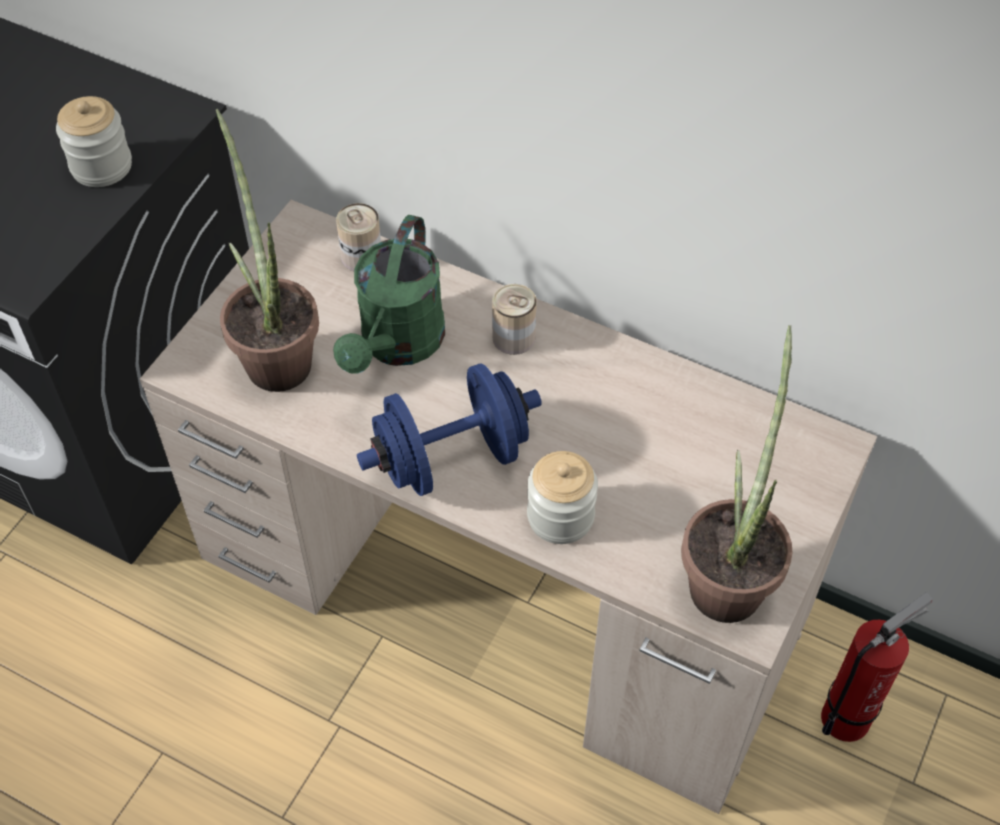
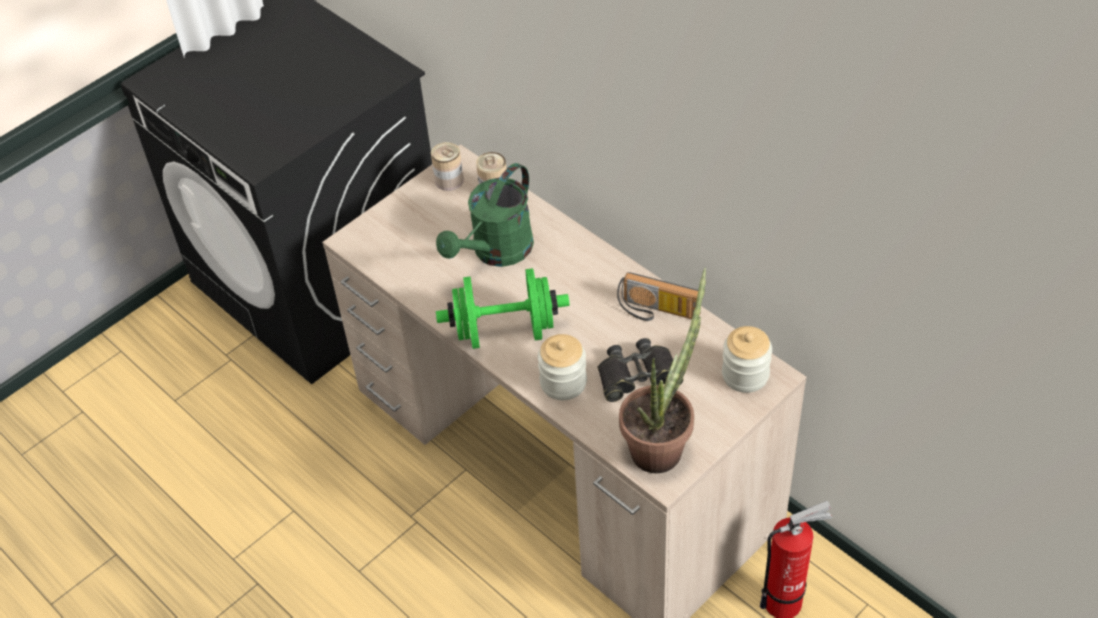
camera: 20 degrees right, 5 degrees down
jar [56,96,132,187] -> jar moved to [722,326,772,393]
potted plant [216,109,319,392] -> none
blue dumbbell [357,363,542,496] -> green dumbbell [436,268,570,349]
can [492,284,537,355] -> can moved to [431,142,464,191]
none -> black binoculars [598,338,683,402]
none -> radio [617,272,701,321]

